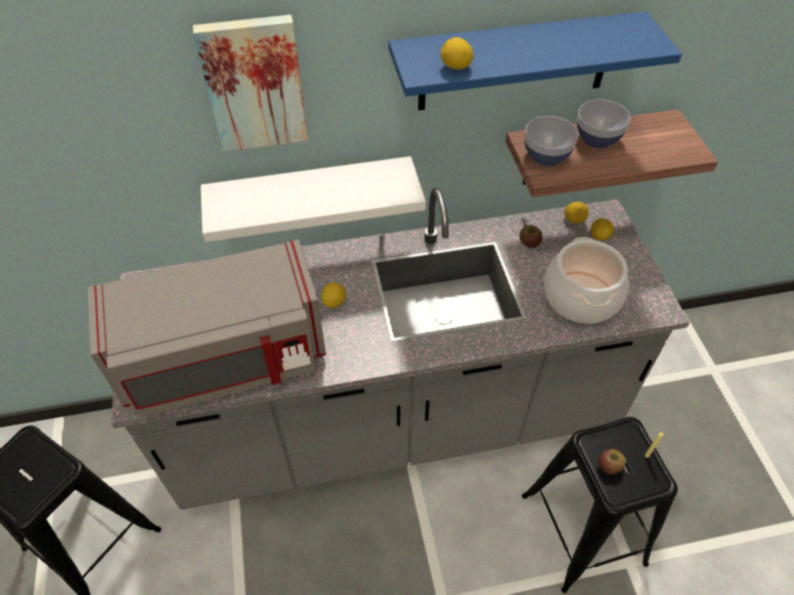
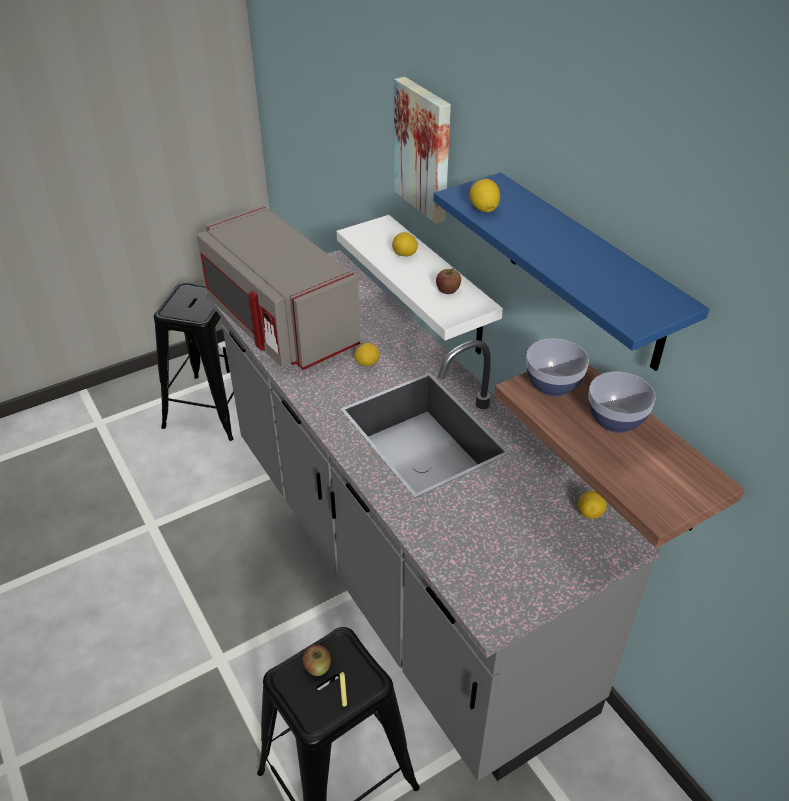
camera: 70 degrees right, 10 degrees down
apple [519,225,543,248] -> apple moved to [436,268,461,294]
cooking pot [544,237,629,324] -> none
lemon [591,218,614,241] -> lemon moved to [392,232,418,257]

